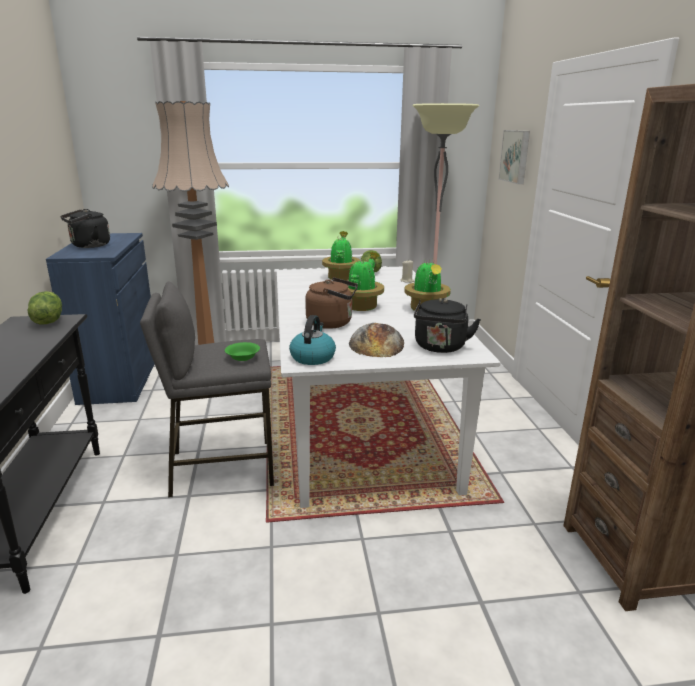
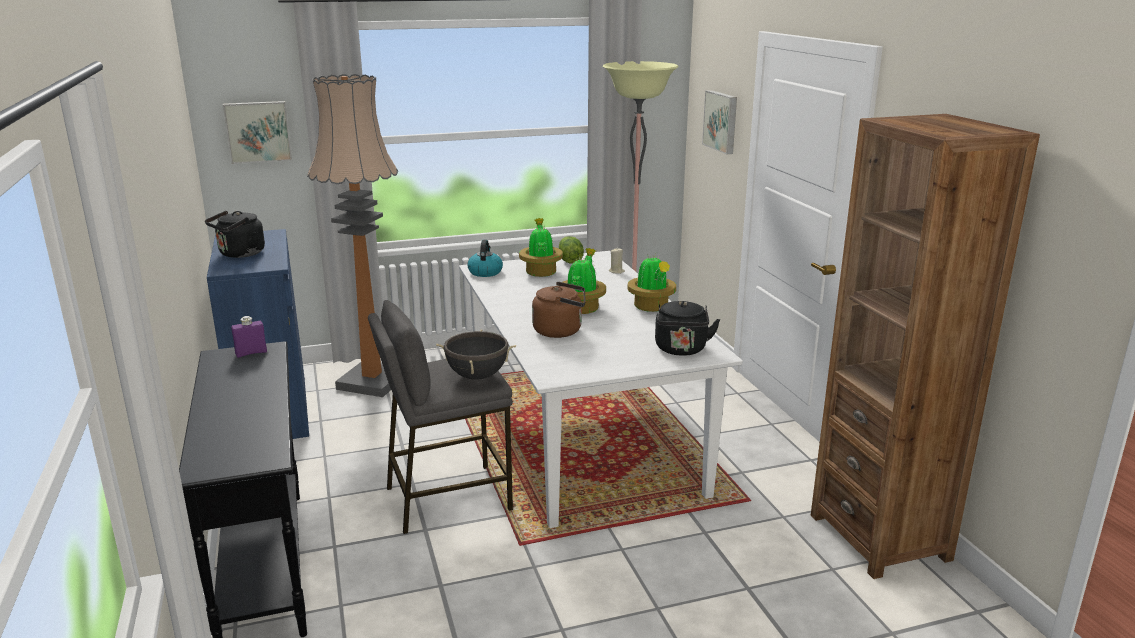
camera: 10 degrees left, 0 degrees up
lettuce [27,291,62,325] -> purple bottle [231,316,267,358]
green bowl [225,342,260,361] -> black cooking pot [436,329,516,380]
kettle [289,315,336,365] -> kettle moved to [467,240,503,277]
bread [349,323,405,357] -> none
none -> picture [223,101,292,164]

